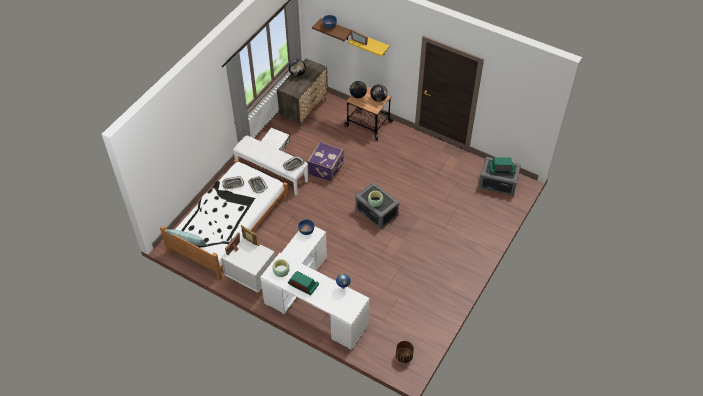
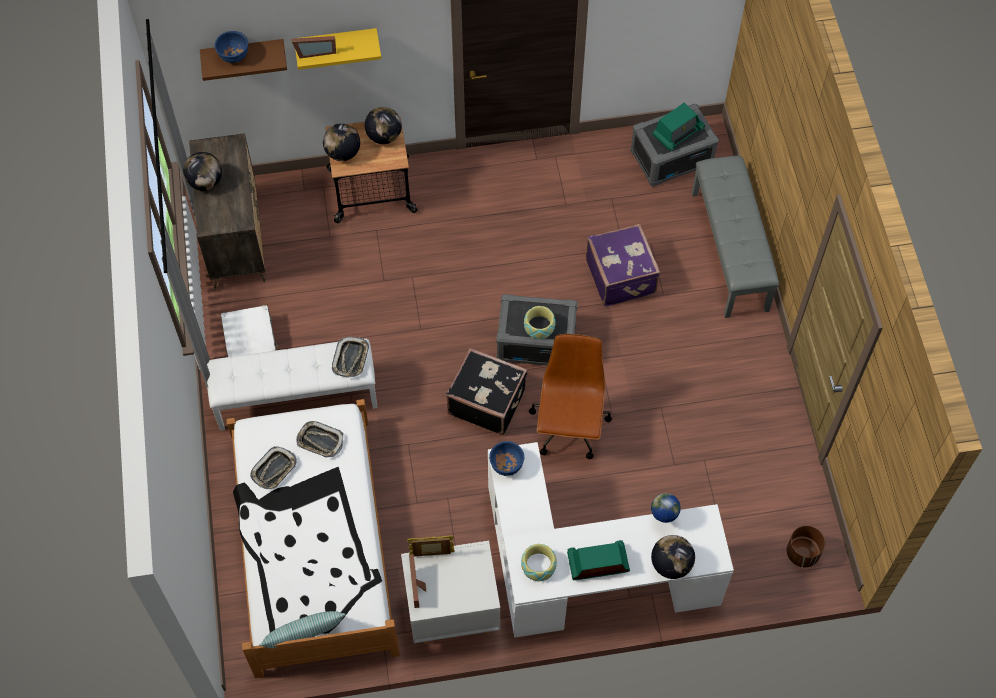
camera: 40 degrees left, 10 degrees up
purple suitcase [307,142,344,181] -> purple suitcase moved to [586,224,660,307]
none -> black suitcase [446,348,528,435]
none -> brown office chair [529,334,612,459]
none -> globe [651,535,695,579]
none -> grey bench [692,156,779,318]

